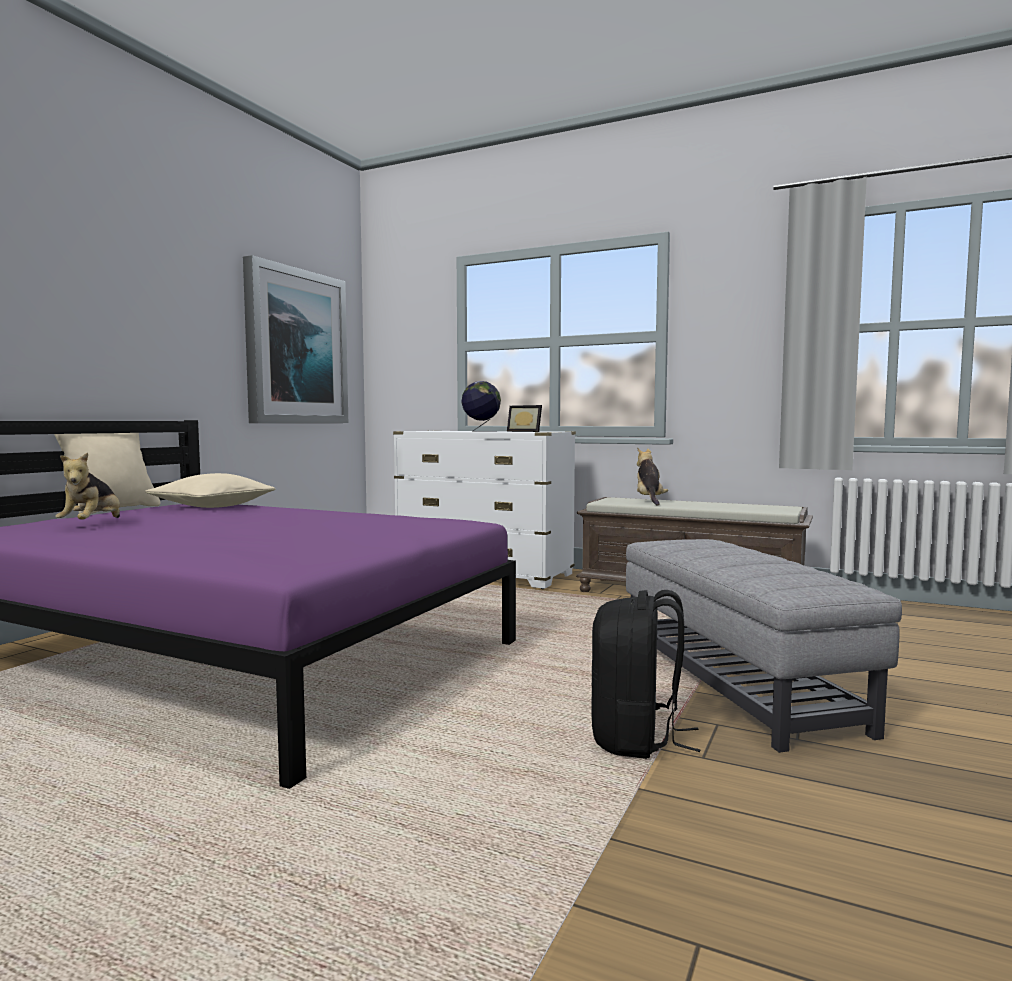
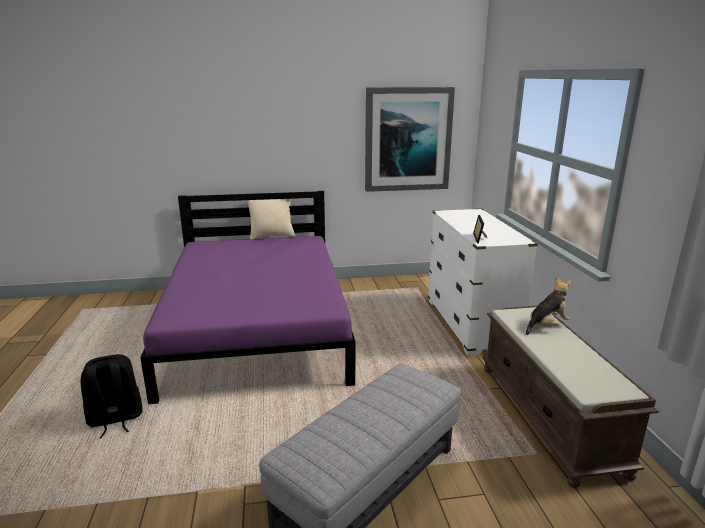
camera: 55 degrees right, 15 degrees up
plush toy [55,452,120,520] -> none
beige pillow [145,473,275,508] -> none
globe [461,381,501,432] -> none
black backpack [592,590,701,759] -> black backpack moved to [81,354,143,438]

